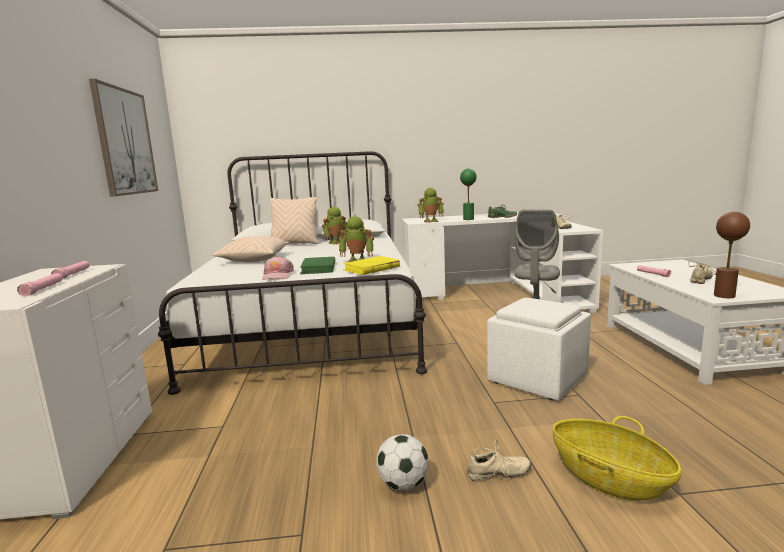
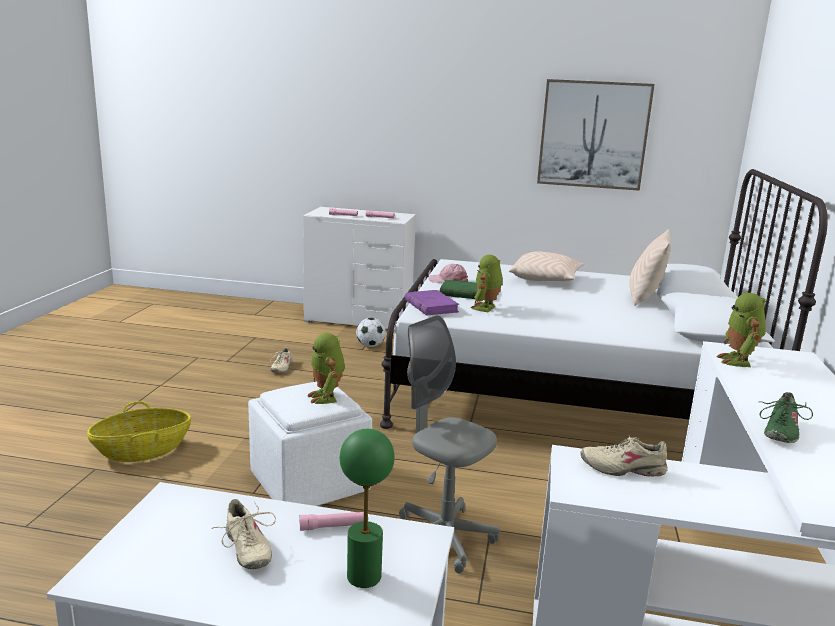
camera: 105 degrees right, 5 degrees up
toy robot [322,207,347,244] -> toy robot moved to [307,333,345,404]
yellow book [343,256,400,275] -> purple book [405,290,460,316]
football [376,434,429,490] -> football moved to [356,318,386,347]
green table lamp [460,169,477,220] -> green table lamp moved to [340,429,395,588]
beige shoe [467,440,532,482] -> beige shoe moved to [270,347,294,373]
brown table lamp [714,212,750,298] -> none

